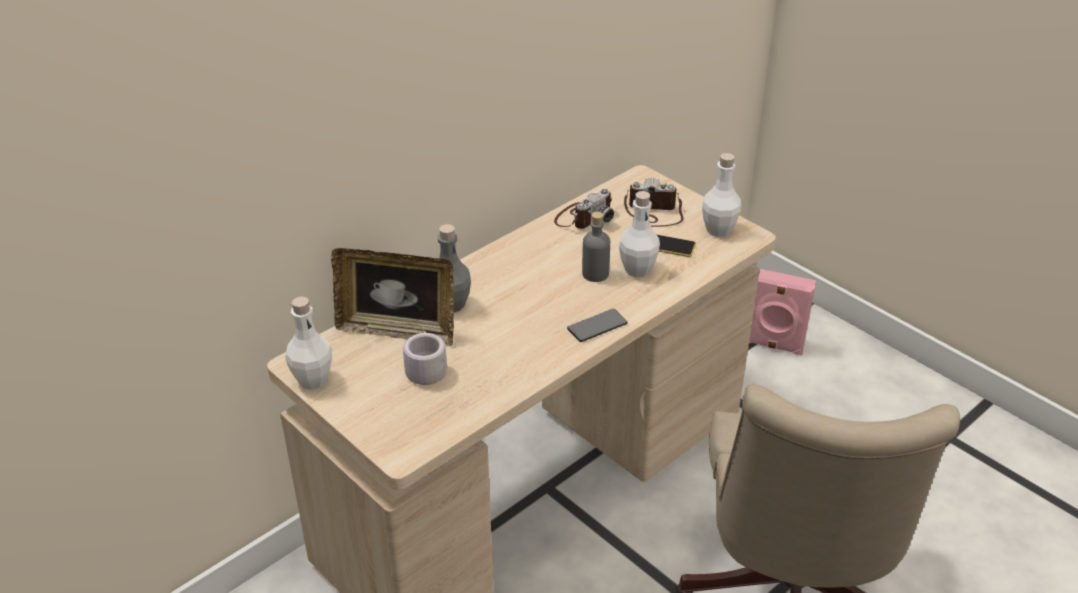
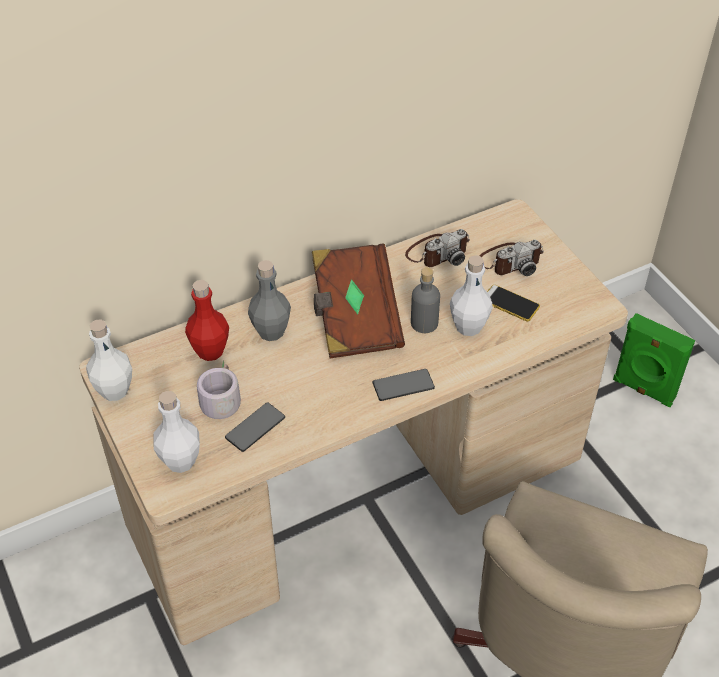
camera: 15 degrees right, 10 degrees up
picture frame [331,248,454,346] -> red bottle [185,280,229,361]
camera [624,178,684,227] -> camera turned 135 degrees clockwise [479,240,544,276]
white bottle [702,153,741,237] -> white bottle moved to [153,391,200,473]
pink speaker [749,269,816,355] -> green speaker [613,313,695,407]
none -> phone [225,403,285,452]
none -> brown book [312,244,405,358]

